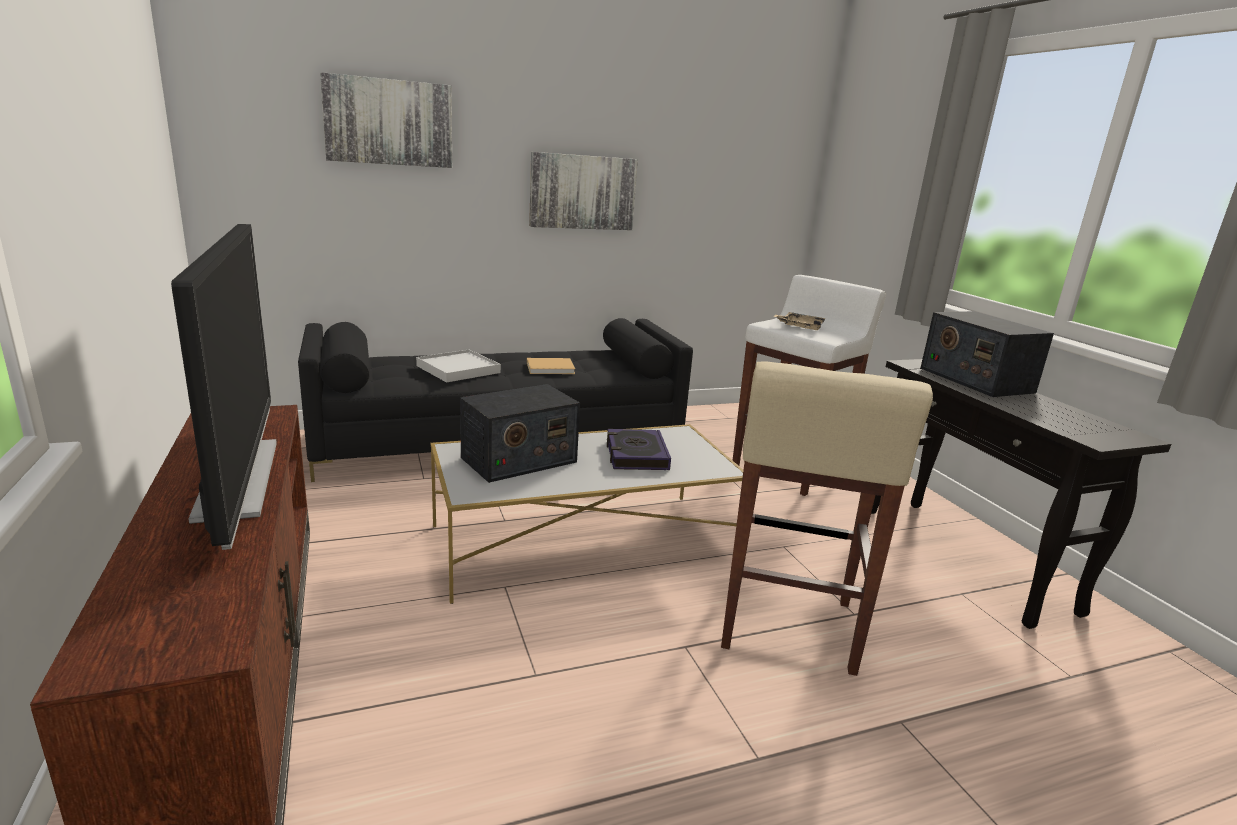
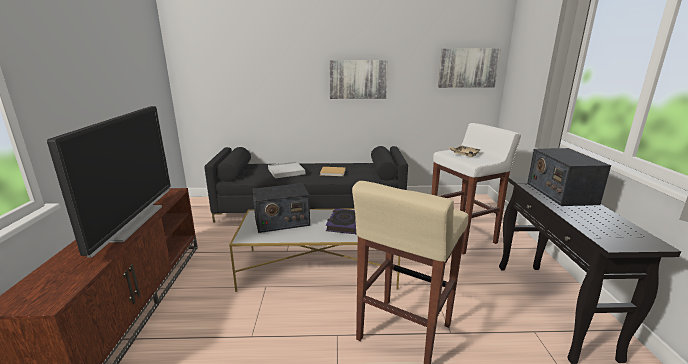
camera: 20 degrees right, 0 degrees up
picture [320,72,452,168] -> picture moved to [438,48,500,88]

